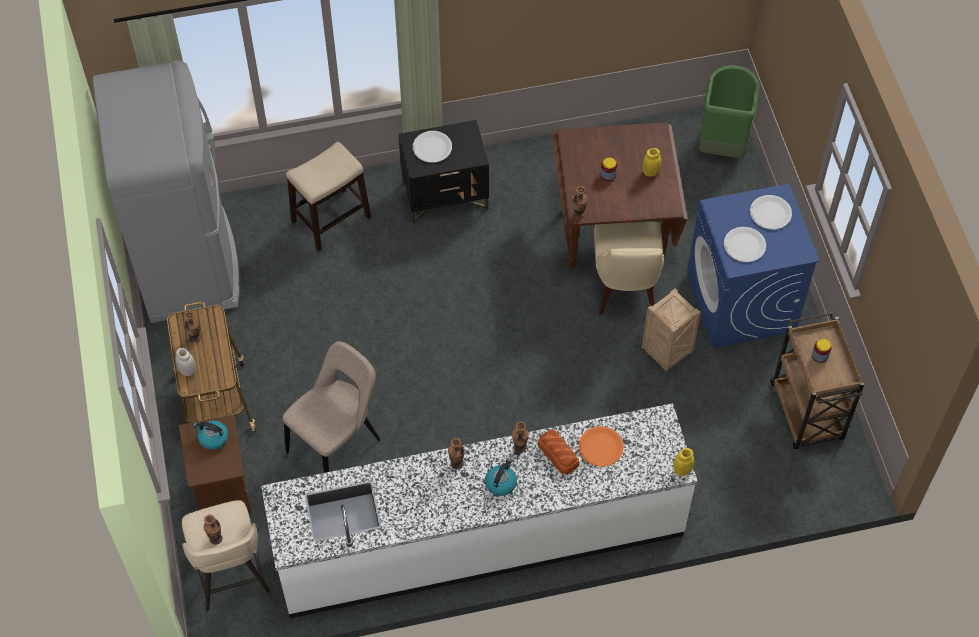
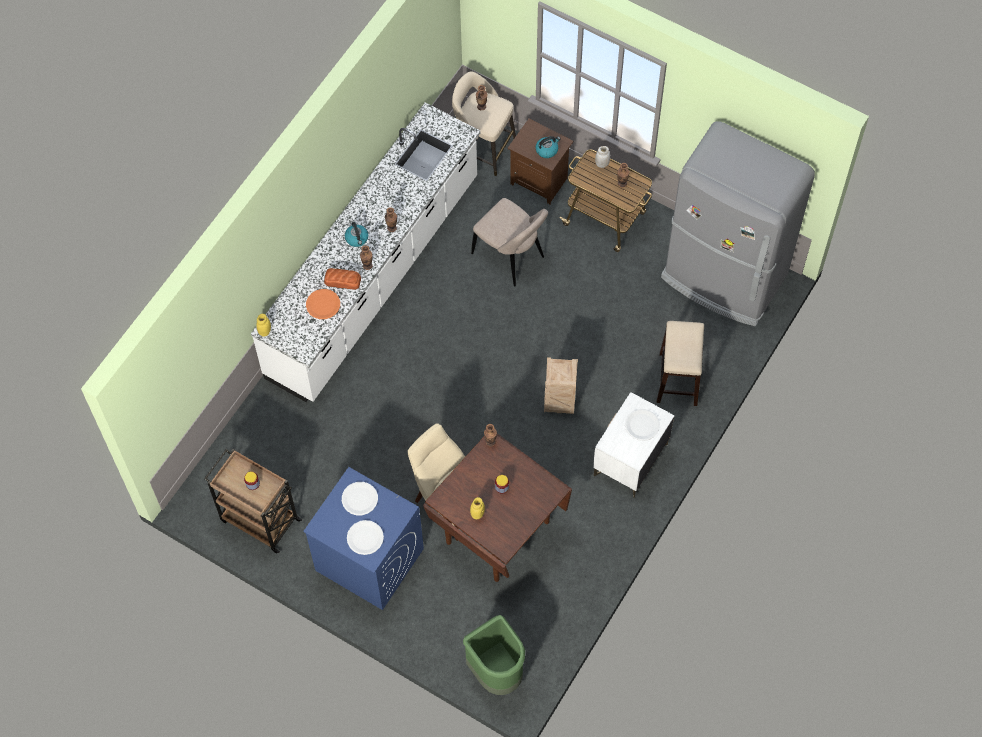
camera: 135 degrees right, 5 degrees up
beige chair [282,341,380,473] -> beige chair turned 45 degrees counterclockwise [471,198,548,286]
black nightstand [398,120,489,224] -> white nightstand [593,392,675,498]
crate [642,288,701,371] -> crate moved to [544,357,578,414]

